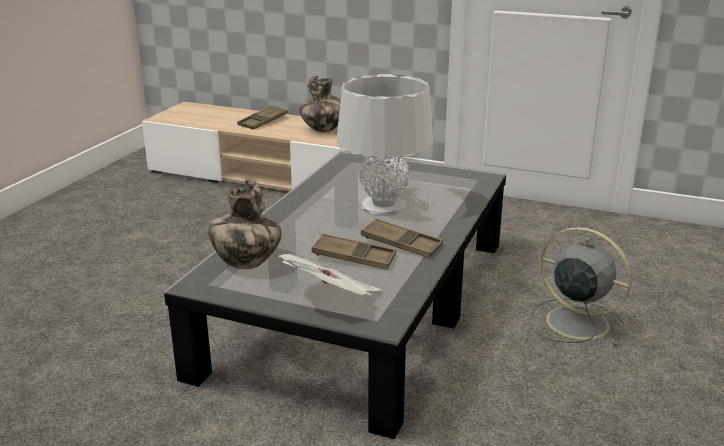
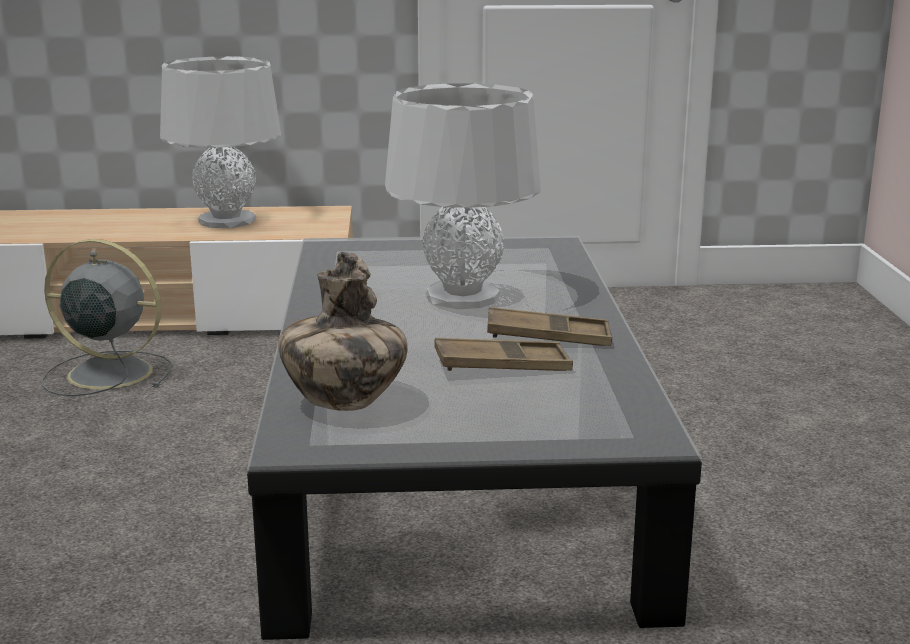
camera: 25 degrees left, 5 degrees down
brown tray [237,106,288,129] -> none
newspaper [279,254,381,295] -> none
vase [300,76,341,132] -> grey table lamp [160,56,281,228]
grey fan [529,227,632,347] -> grey fan moved to [42,239,172,396]

